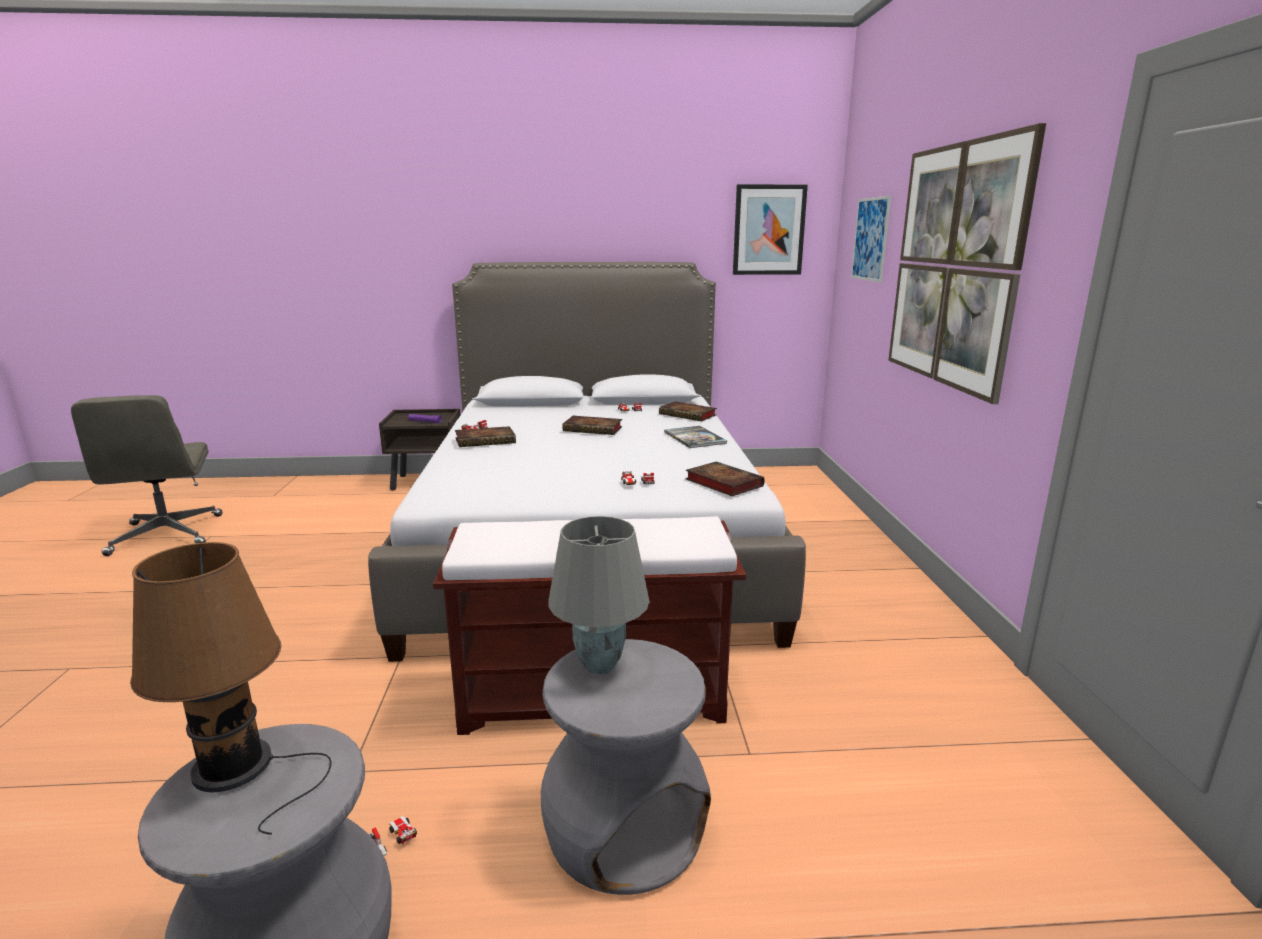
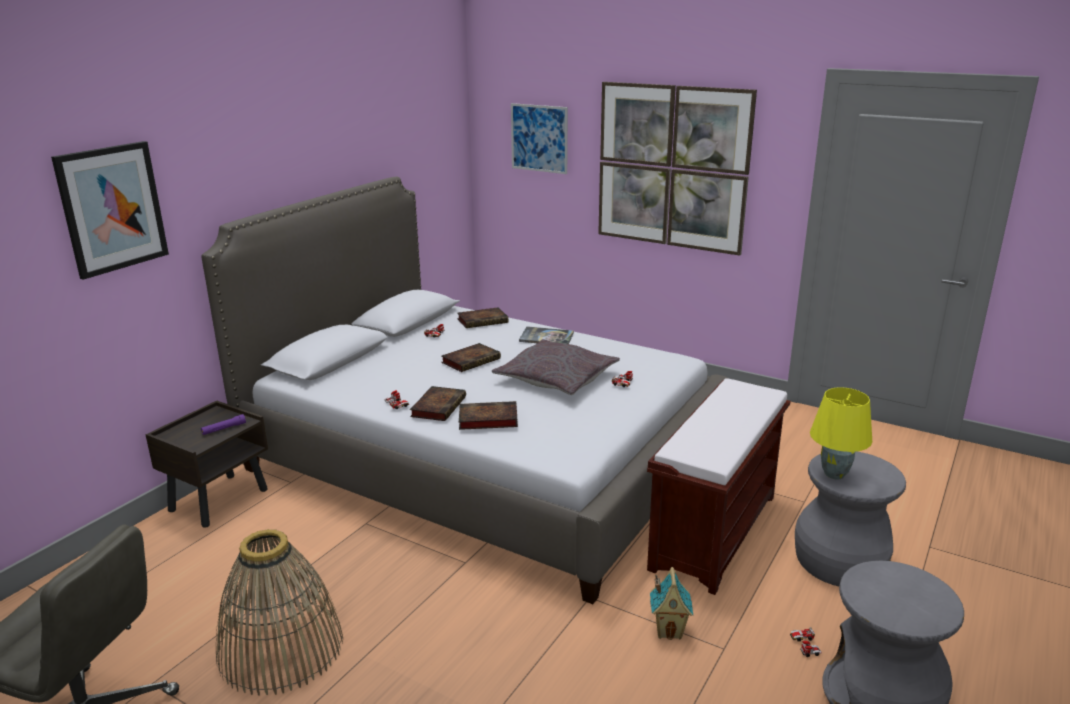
camera: 55 degrees left, 5 degrees up
brown table lamp [130,542,332,835] -> none
grey table lamp [549,516,650,674] -> yellow table lamp [810,387,872,480]
book [685,461,765,496] -> book moved to [459,401,518,430]
picture [733,184,808,275] -> picture moved to [51,141,169,280]
none -> basket [216,529,343,696]
none -> grey pillow [492,339,620,395]
none -> toy house [650,567,693,640]

